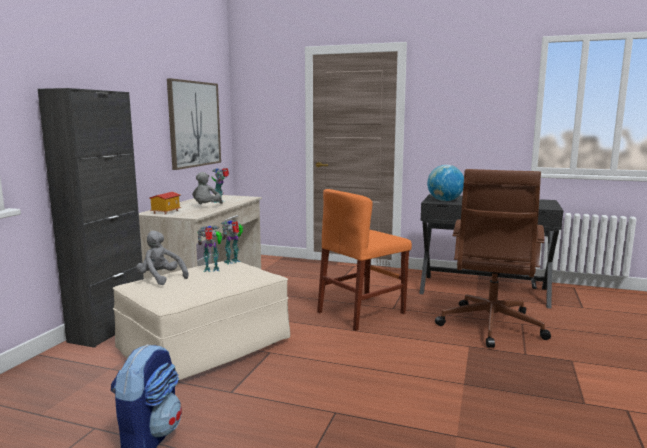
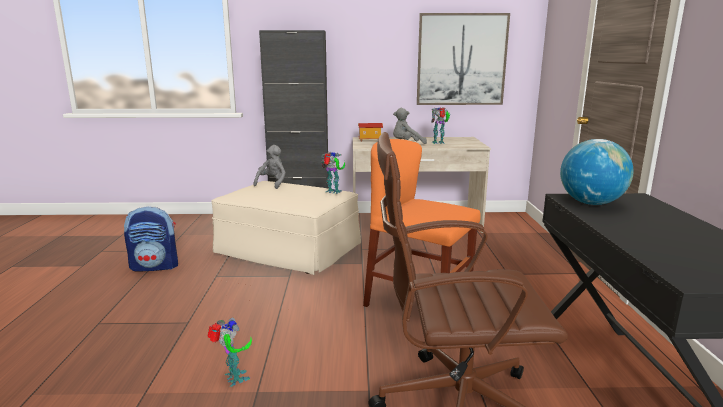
camera: 70 degrees right, 5 degrees up
toy robot [197,226,222,272] -> toy robot moved to [207,317,252,387]

